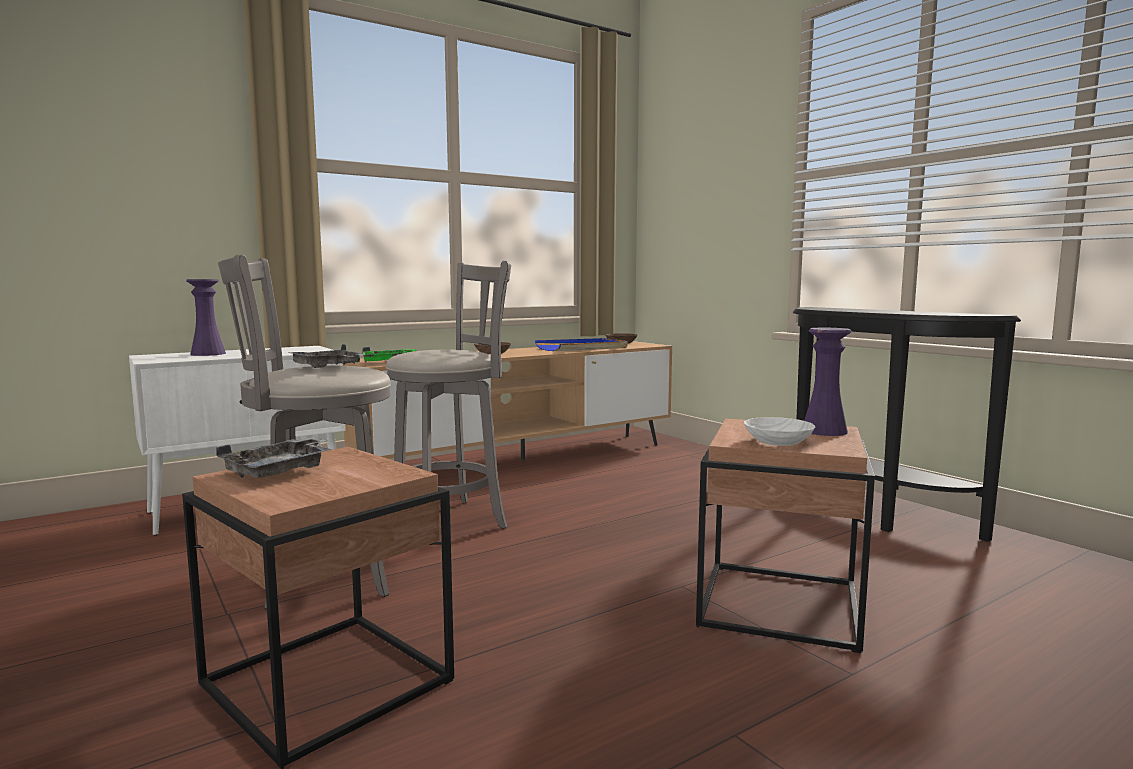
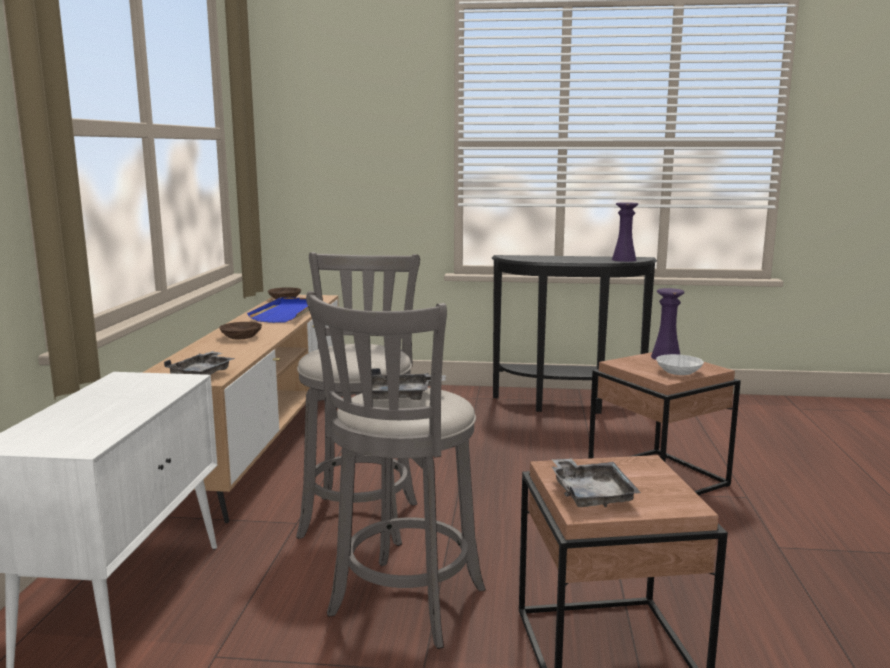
camera: 50 degrees left, 5 degrees up
purple vase [186,279,226,356] -> purple vase moved to [612,202,638,262]
green tray [362,347,416,362] -> grey tray [164,351,235,375]

